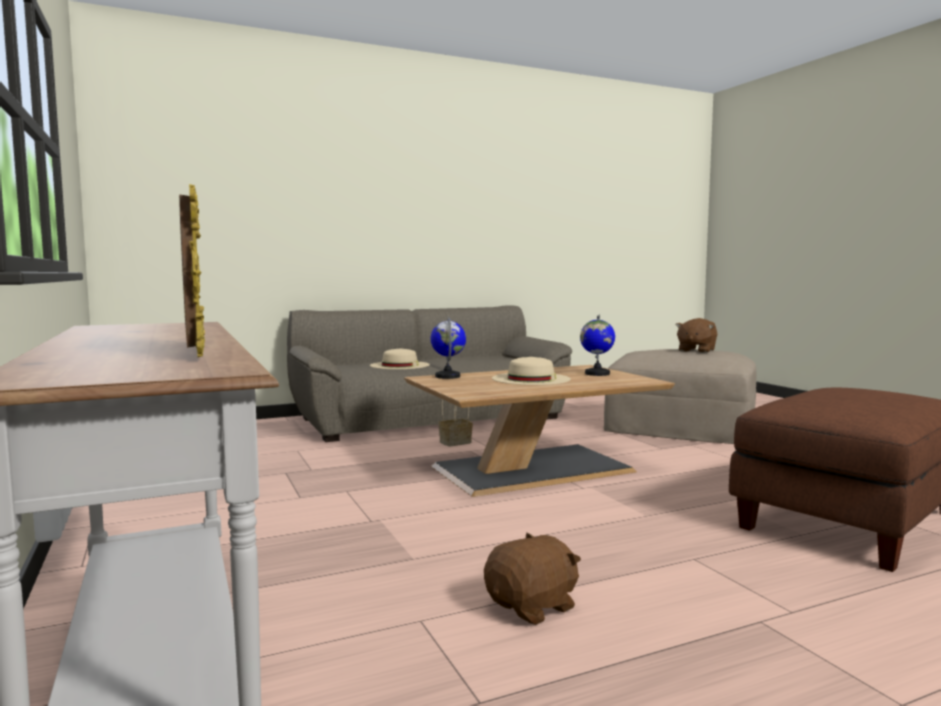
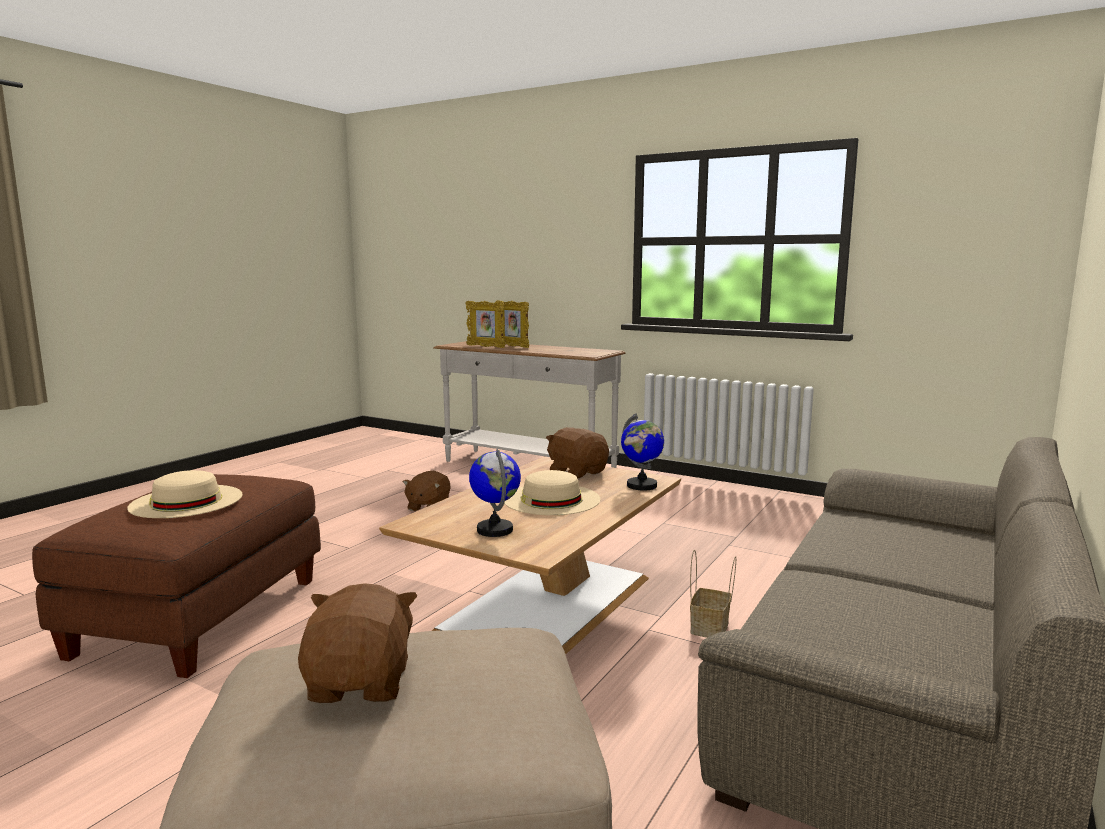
camera: 145 degrees right, 5 degrees up
beige hat [370,348,430,369] -> beige hat moved to [127,470,243,518]
none -> picture frame [496,300,529,348]
none -> brown plush toy [546,427,609,479]

